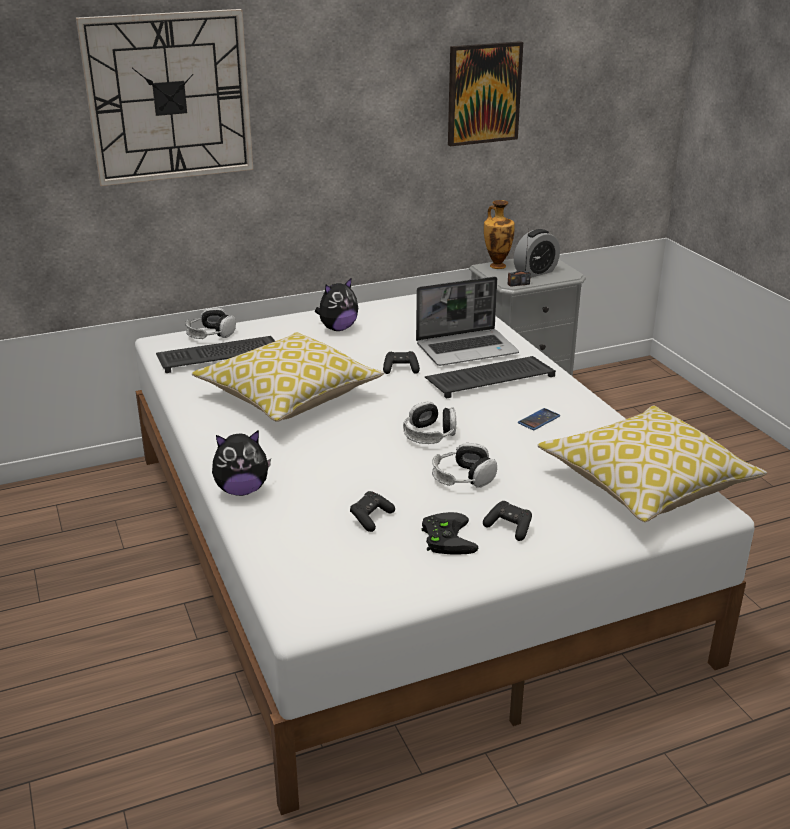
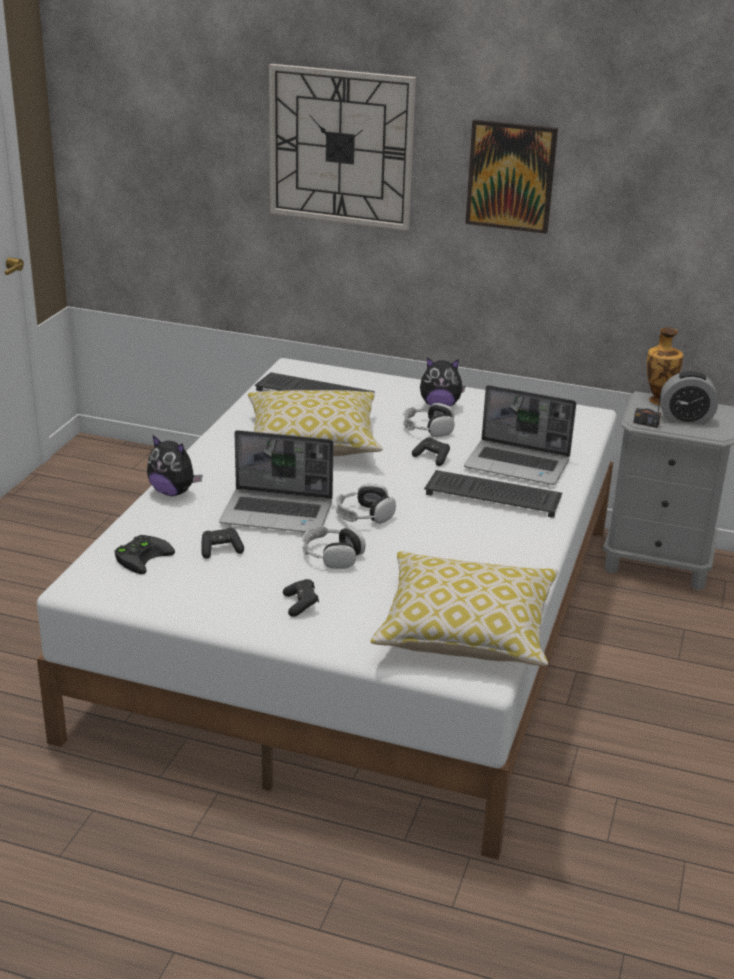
camera: 40 degrees right, 0 degrees up
headphones [185,308,236,339] -> headphones moved to [403,403,454,437]
black game controller [422,512,478,555] -> black game controller moved to [114,535,175,574]
picture [448,41,523,147] -> picture moved to [465,119,558,234]
phone [518,408,560,430] -> none
none -> laptop [219,430,334,532]

